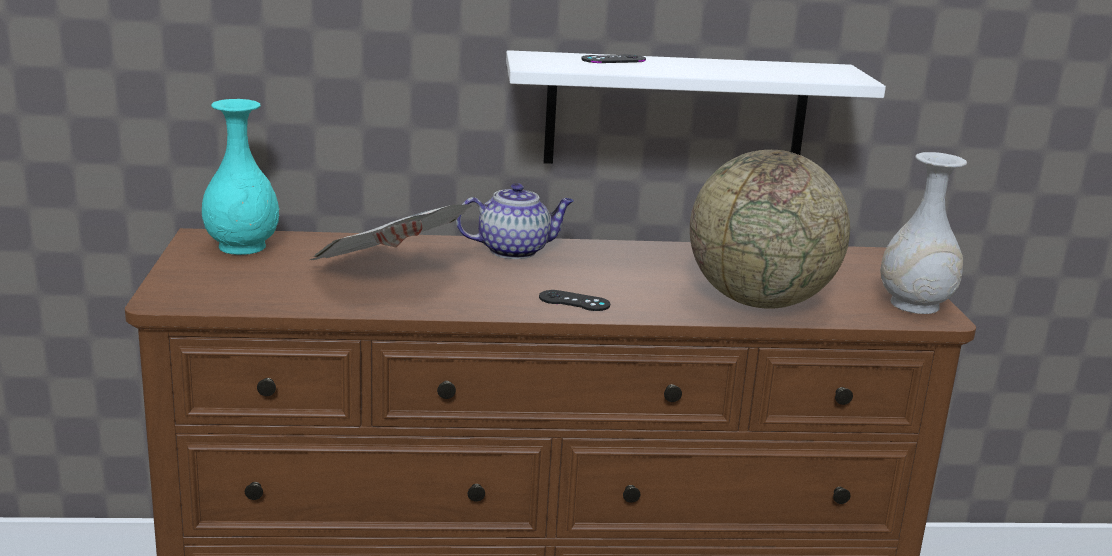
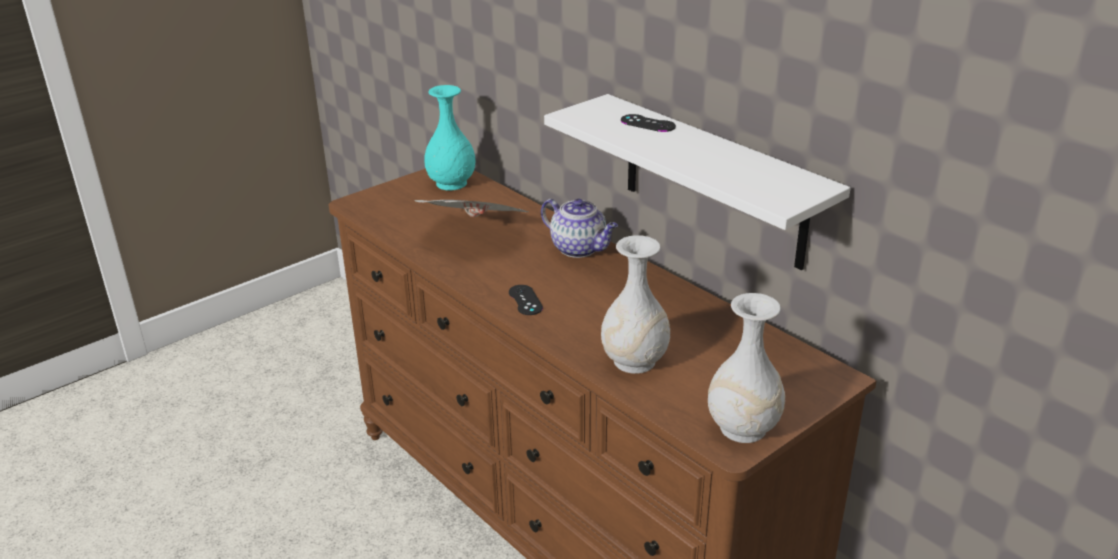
camera: 55 degrees right, 10 degrees up
globe [690,150,850,309] -> white vase [601,235,670,374]

